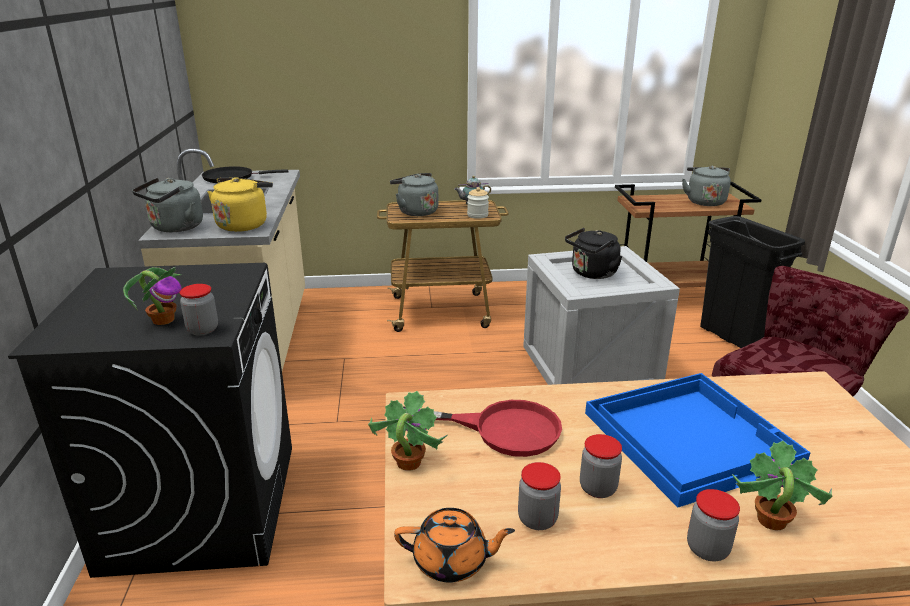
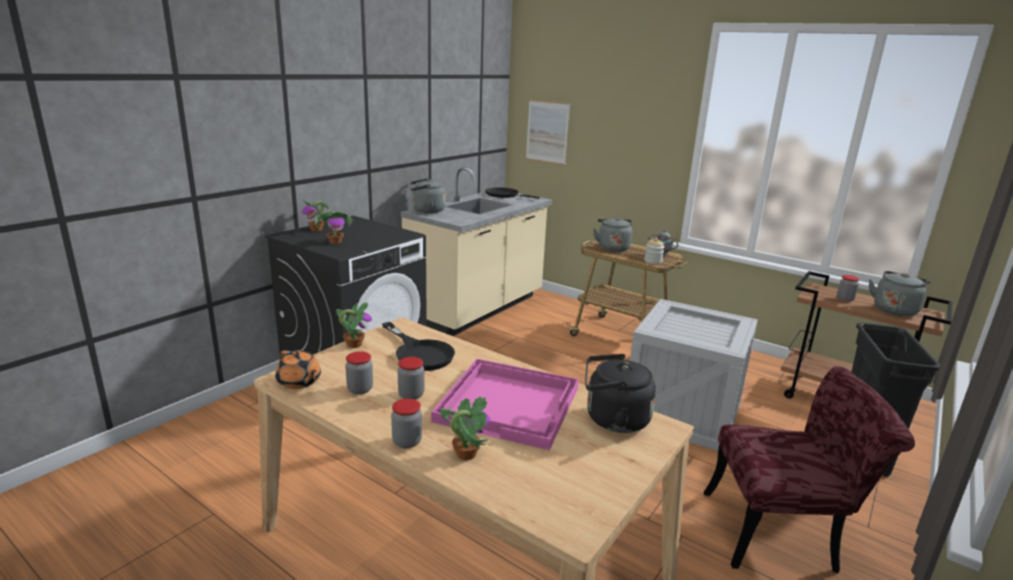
camera: 40 degrees right, 5 degrees down
jar [180,284,218,336] -> jar moved to [837,275,860,302]
yellow kettle [207,177,273,232] -> none
red frying pan [403,400,562,457] -> black frying pan [382,322,455,371]
black kettle [565,228,622,279] -> black kettle moved to [585,354,656,433]
blue tray [585,373,811,507] -> pink tray [431,359,579,450]
none -> potted plant [302,201,330,231]
none -> picture [526,100,570,165]

